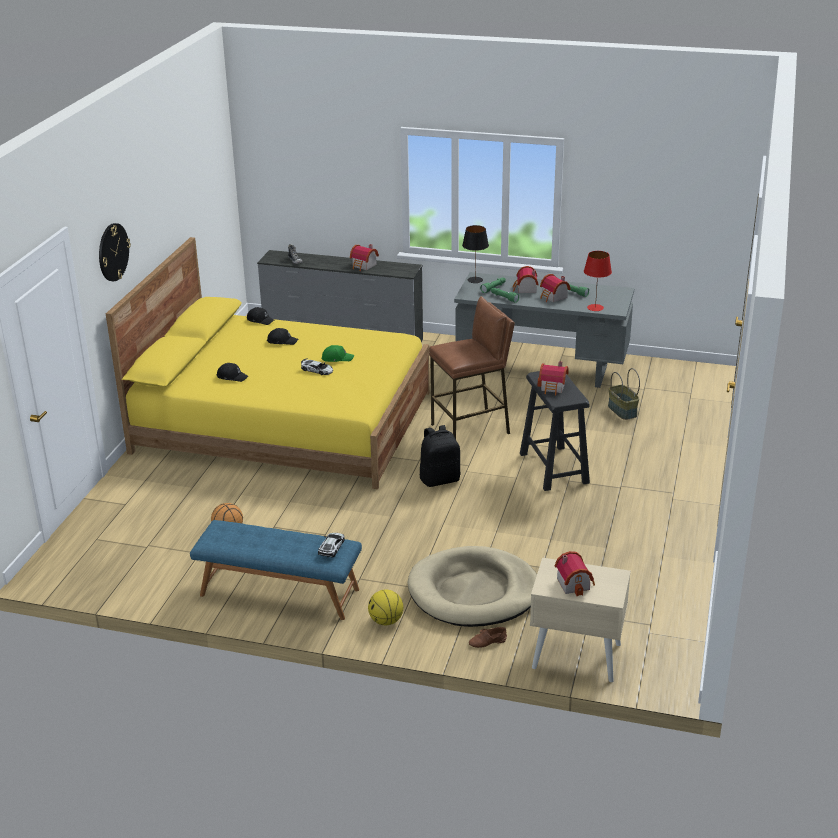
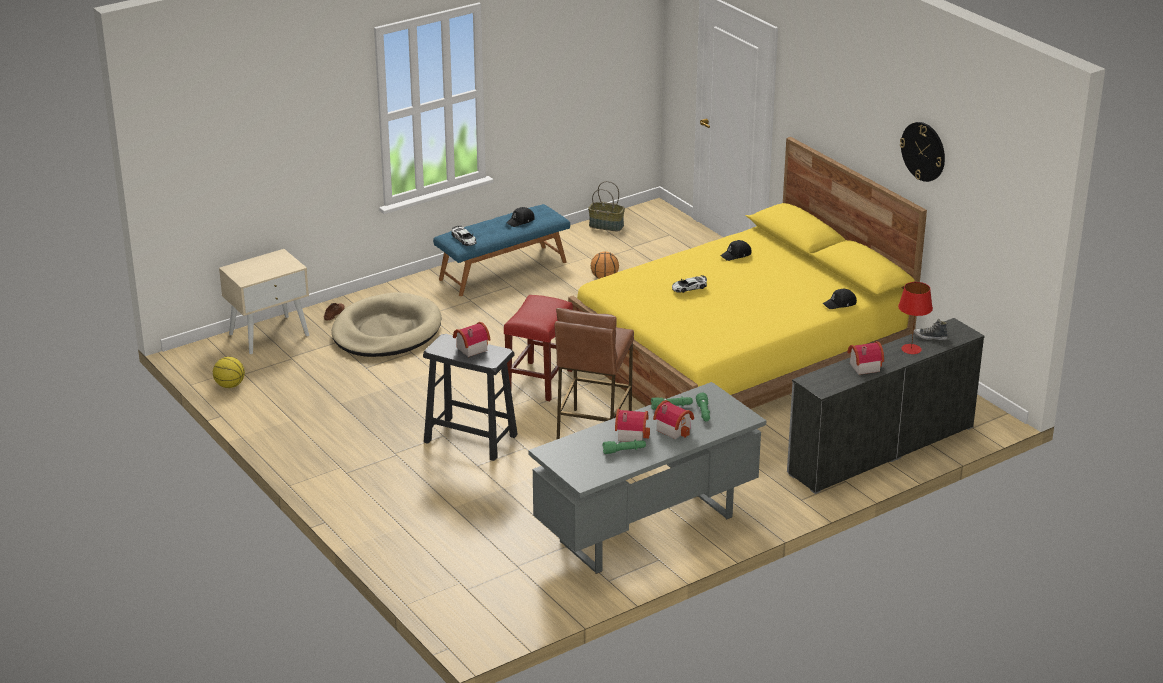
camera: 130 degrees right, 0 degrees up
wall clock [99,223,131,281] -> wall clock moved to [900,122,945,182]
black cap [267,328,298,345] -> black cap moved to [506,207,535,227]
green cap [322,345,354,362] -> none
basketball [368,589,404,625] -> basketball moved to [213,357,245,388]
black backpack [420,425,460,487] -> red stool [504,295,573,401]
black table lamp [462,225,489,283] -> none
toy house [555,551,595,596] -> none
red table lamp [584,251,612,311] -> red table lamp moved to [898,282,933,354]
basket [608,368,640,420] -> basket moved to [588,181,625,231]

